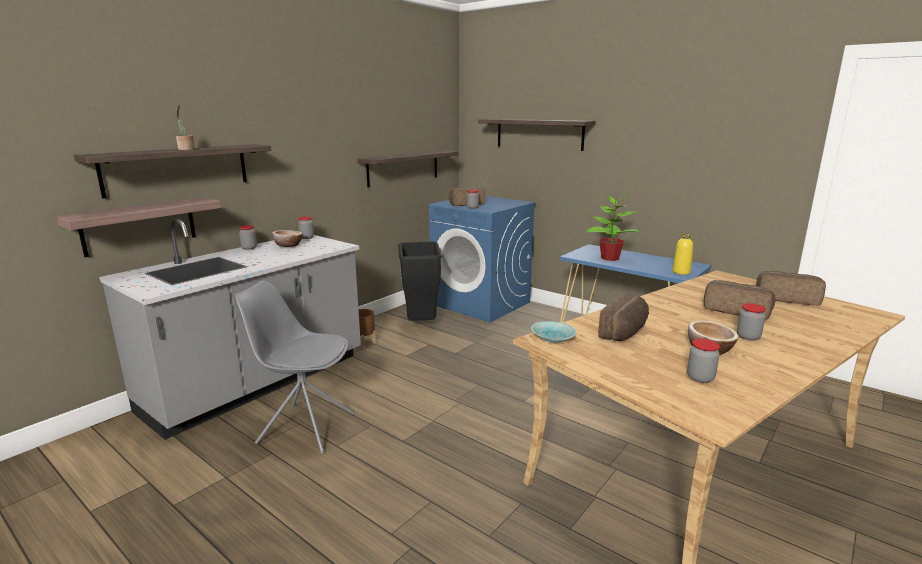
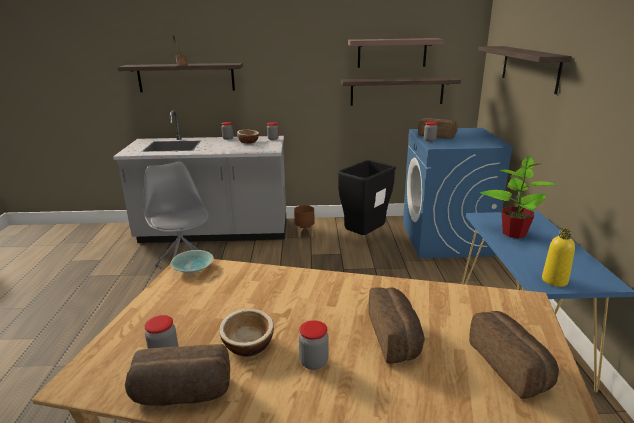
camera: 50 degrees right, 5 degrees up
shelf [55,197,221,257] -> shelf moved to [348,38,444,68]
bread [598,293,649,341] -> bread moved to [125,344,230,406]

